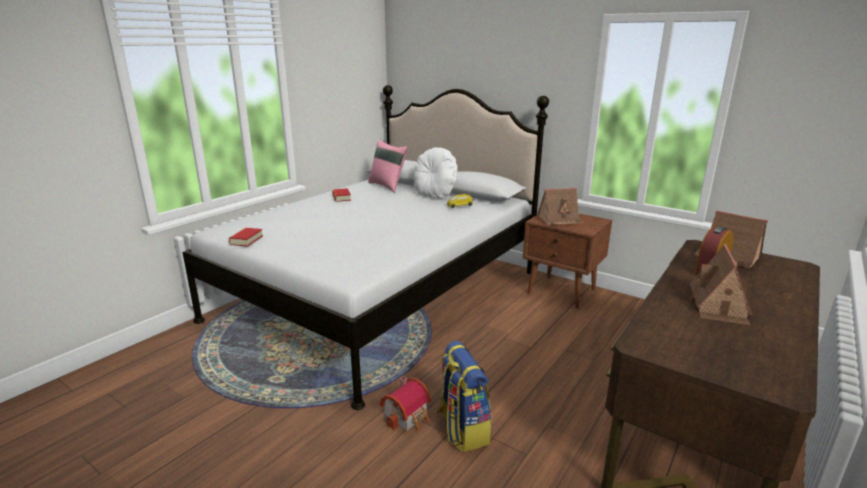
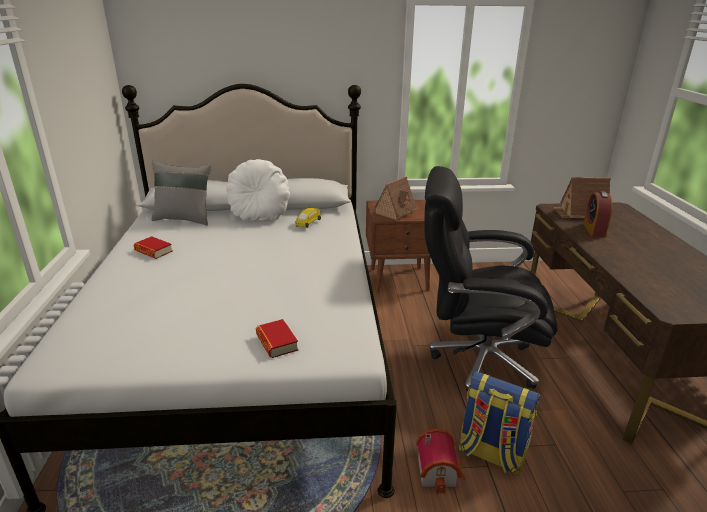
camera: 40 degrees left, 5 degrees up
book [229,228,263,247] -> book moved to [256,319,298,358]
pink pillow [368,139,408,193] -> grey pillow [151,161,211,226]
toy house [690,244,753,325] -> none
none -> black office chair [424,166,557,391]

